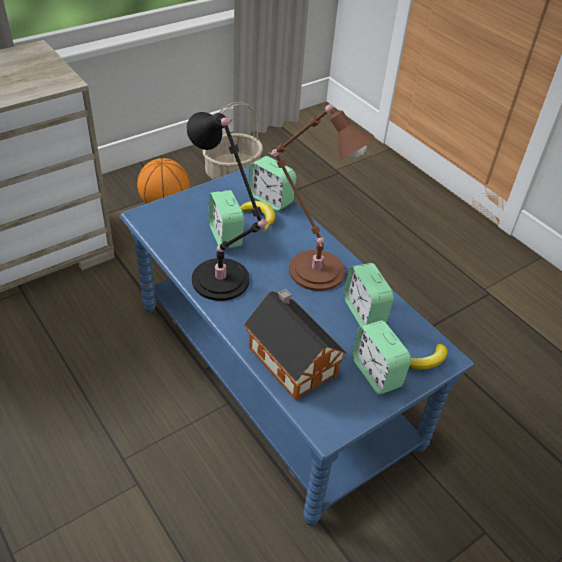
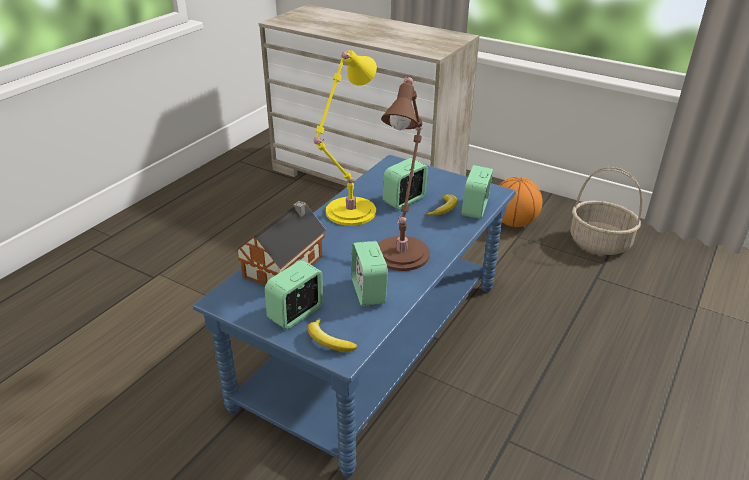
camera: 70 degrees right, 10 degrees down
black table lamp [187,112,270,301] -> yellow table lamp [313,50,377,226]
alarm clock [344,263,394,327] -> alarm clock turned 60 degrees counterclockwise [351,241,388,306]

